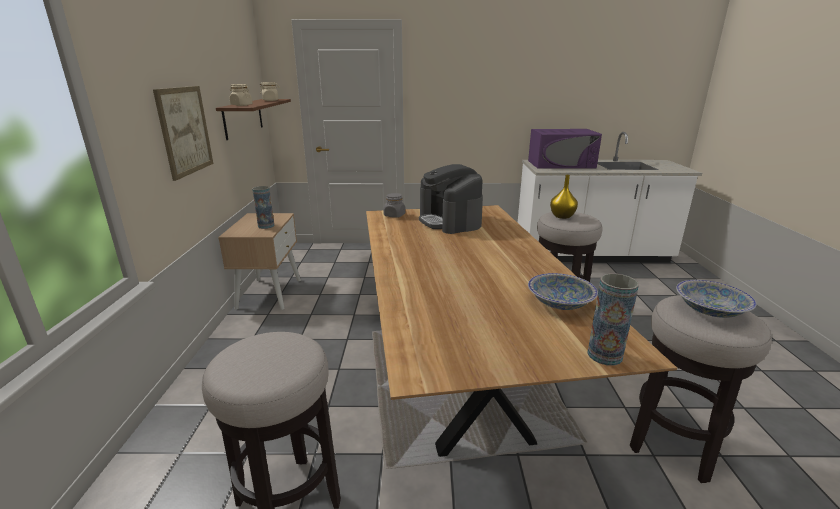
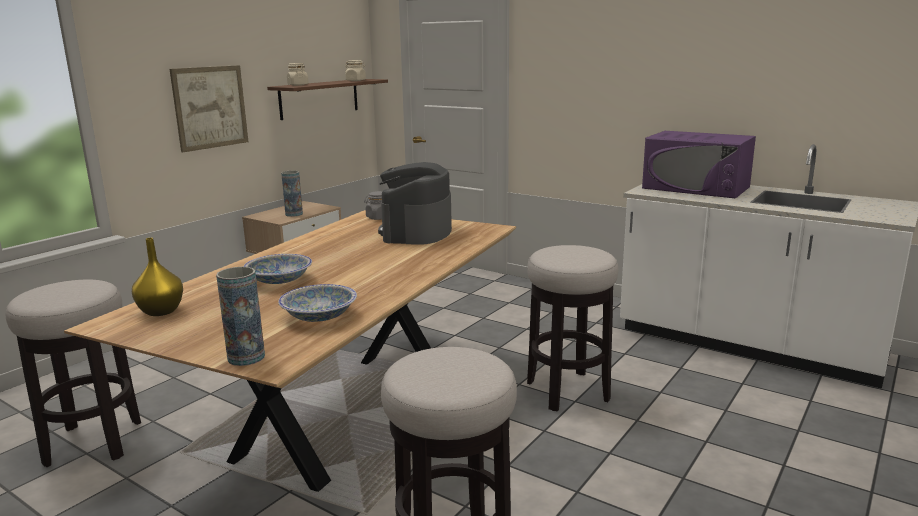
camera: 35 degrees right, 5 degrees down
yellow vase [550,175,578,219] -> yellow vase moved to [132,238,183,316]
bowl [676,280,756,318] -> bowl moved to [243,254,312,284]

